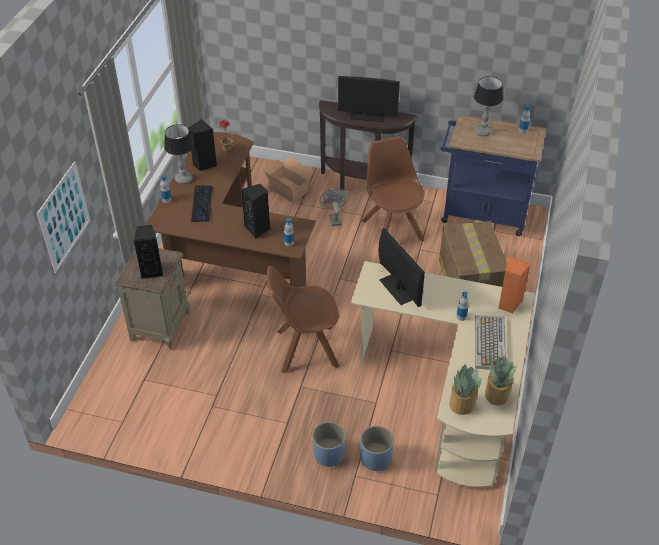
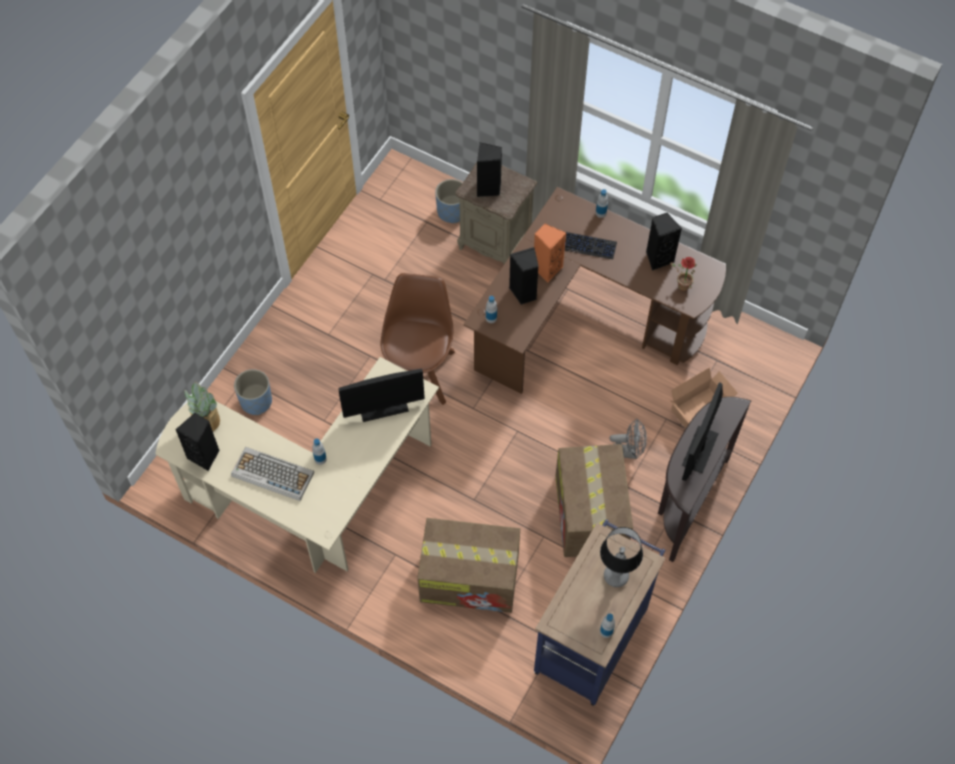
camera: 105 degrees right, 15 degrees up
picture [37,161,90,273] -> none
table lamp [164,124,194,184] -> none
blue planter [312,421,346,467] -> blue planter moved to [435,179,462,223]
brown chair [362,136,425,251] -> cardboard box [555,444,633,557]
potted plant [485,356,517,405] -> black speaker [176,413,220,471]
orange speaker [498,256,531,313] -> orange speaker moved to [534,224,566,283]

